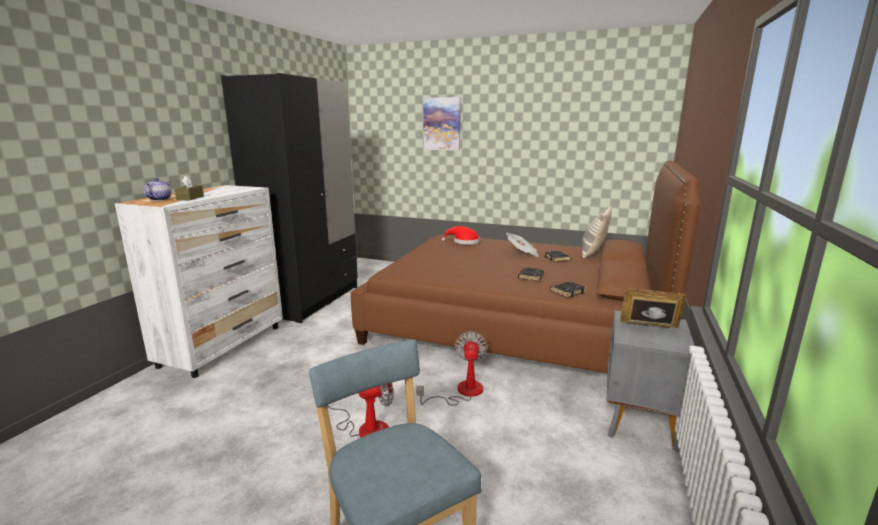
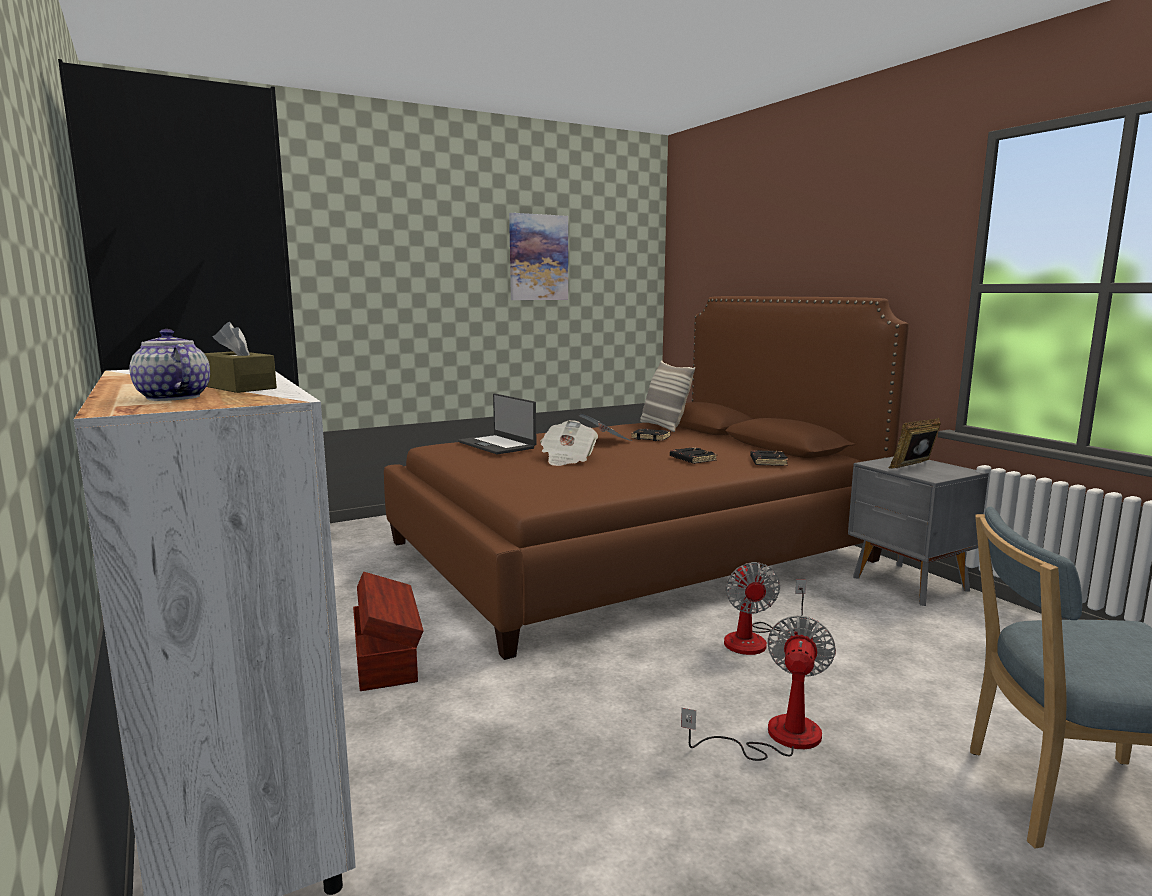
camera: 50 degrees left, 5 degrees down
fan [416,332,488,406] -> fan turned 135 degrees counterclockwise [724,562,806,655]
picture [423,97,461,151] -> picture moved to [509,213,568,300]
red hat [442,226,480,244] -> laptop [458,393,536,455]
none -> brown storage box [353,572,423,691]
none -> newspaper [540,420,598,466]

